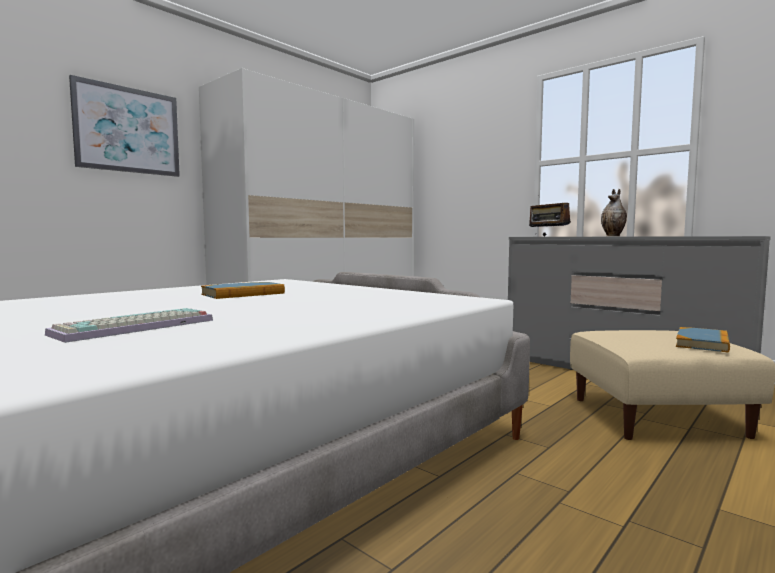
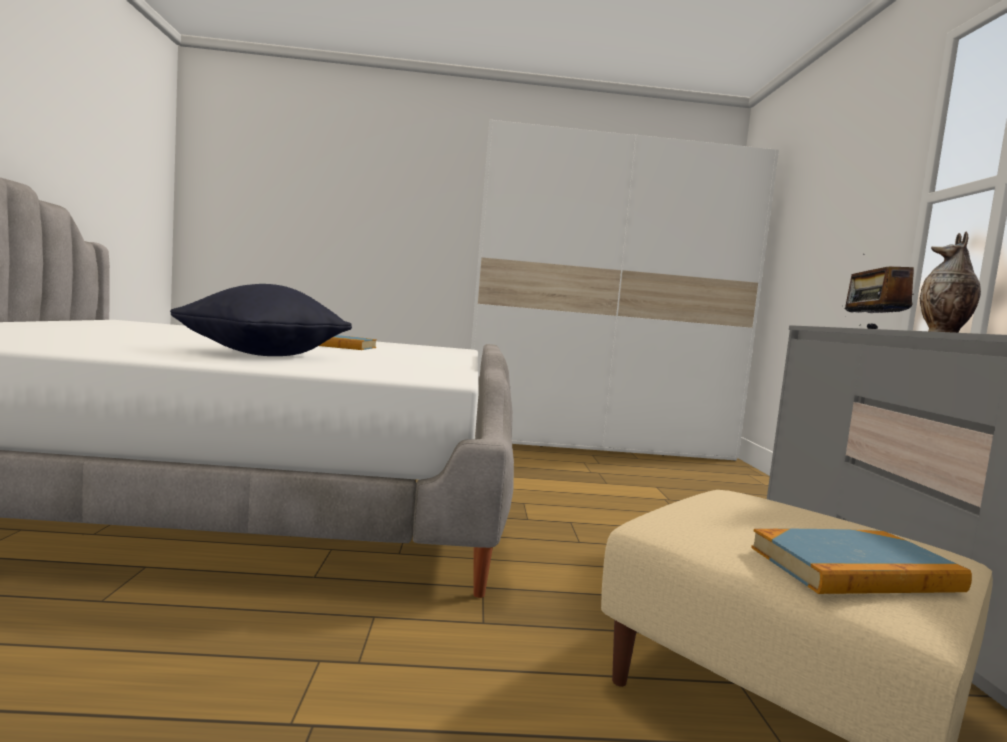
camera: 45 degrees right, 0 degrees up
keyboard [45,308,213,343] -> none
picture [69,75,180,177] -> none
none -> black pillow [170,284,352,356]

